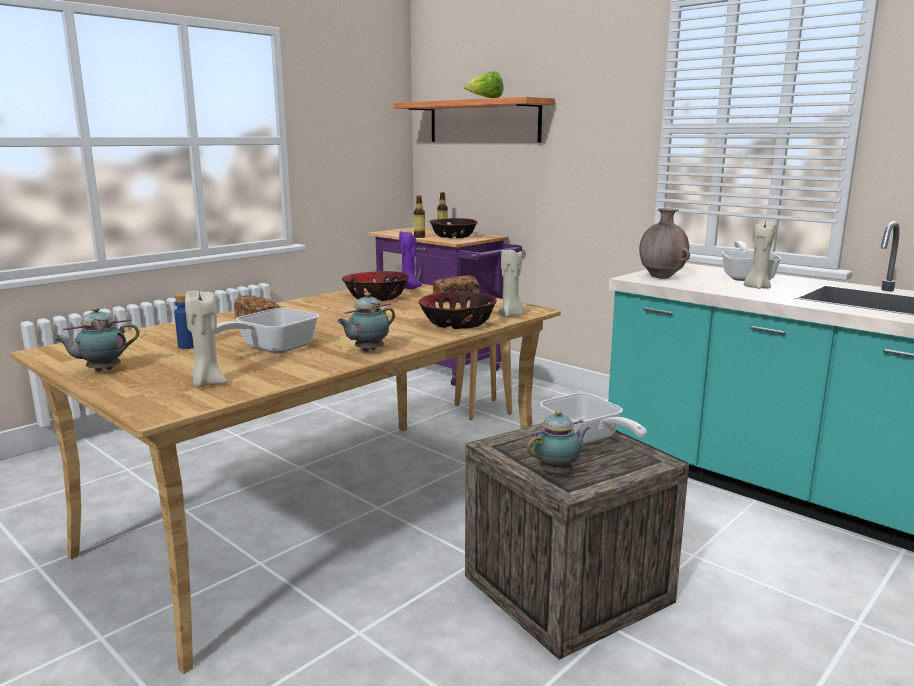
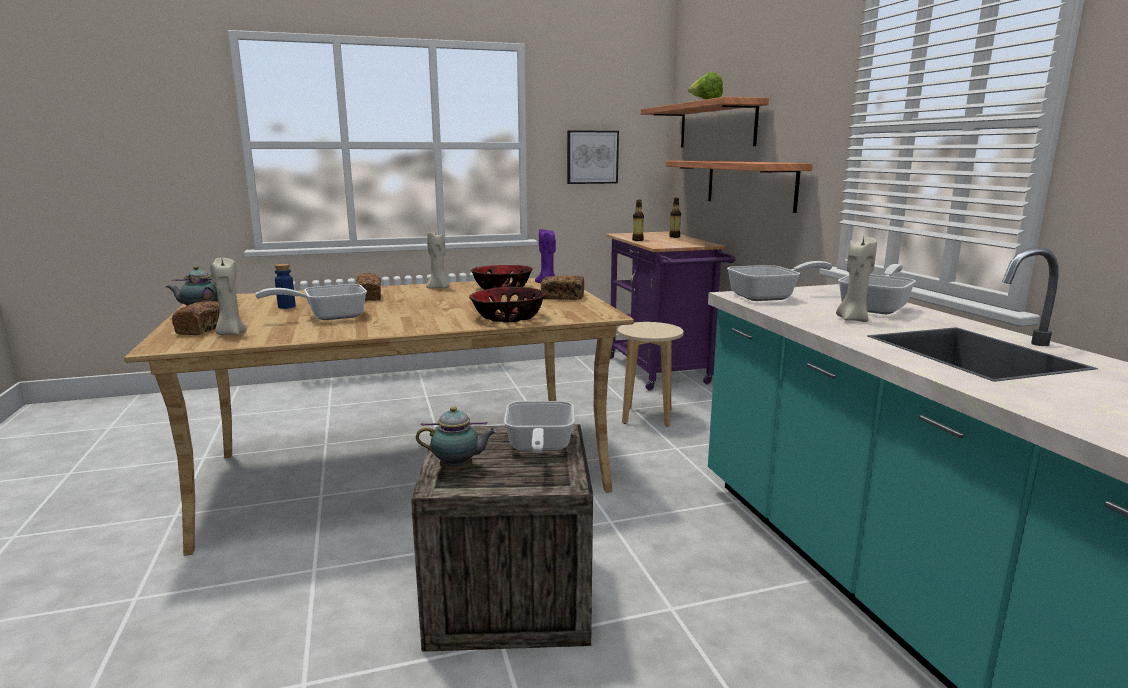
camera: 30 degrees right, 0 degrees up
teapot [337,292,395,352] -> none
bowl [430,218,477,238] -> none
beige candle [498,249,525,317] -> beige candle moved to [426,232,449,288]
brown vase [639,208,690,279] -> frying pan [727,261,833,301]
none -> bread [172,301,220,335]
none -> picture [567,130,619,184]
none -> shelf [666,161,812,213]

